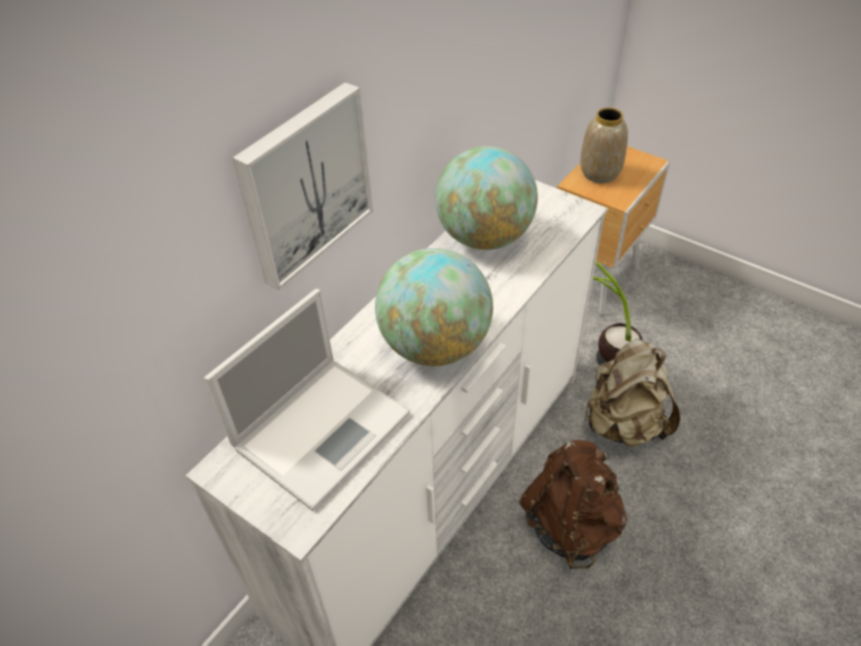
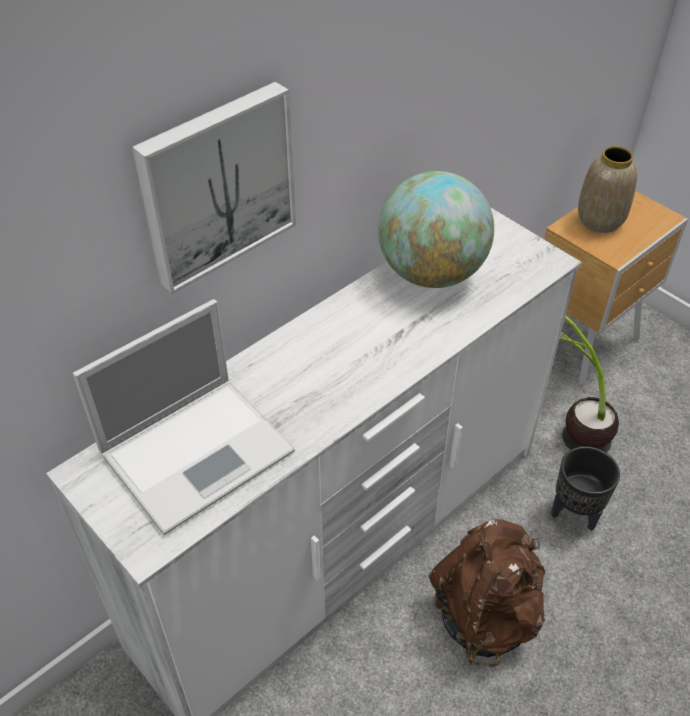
camera: 10 degrees right, 0 degrees up
globe [375,248,493,366] -> none
beige backpack [583,339,680,447] -> black planter [551,446,620,531]

